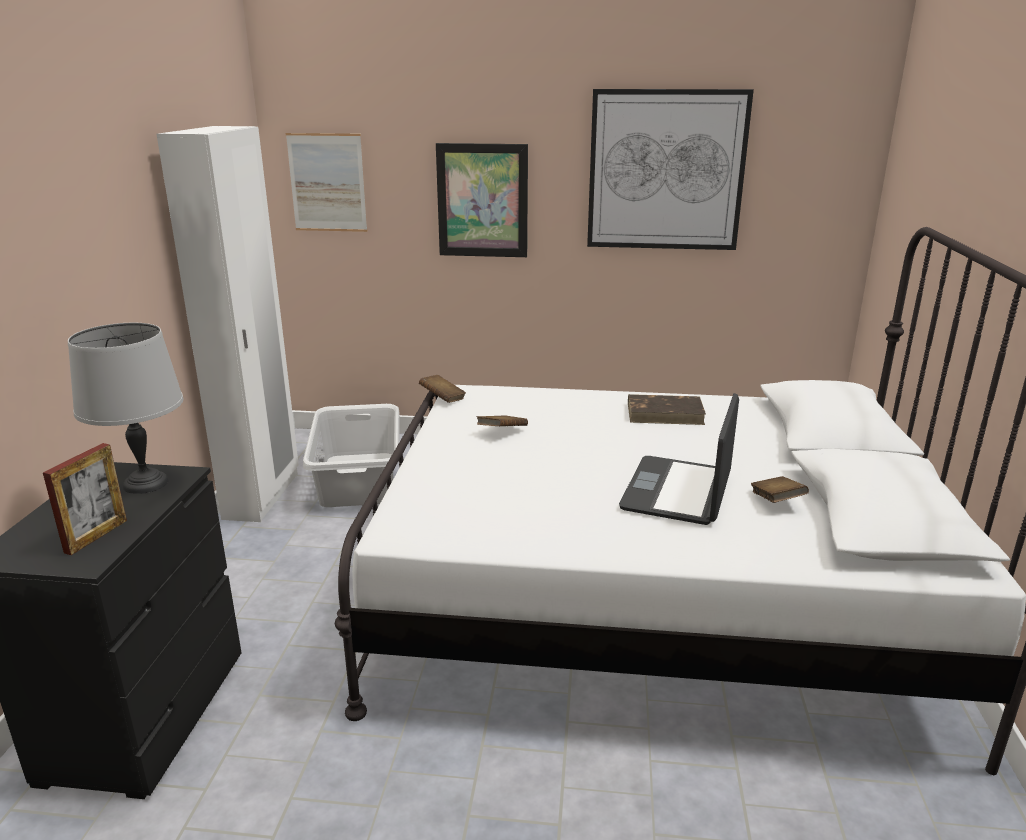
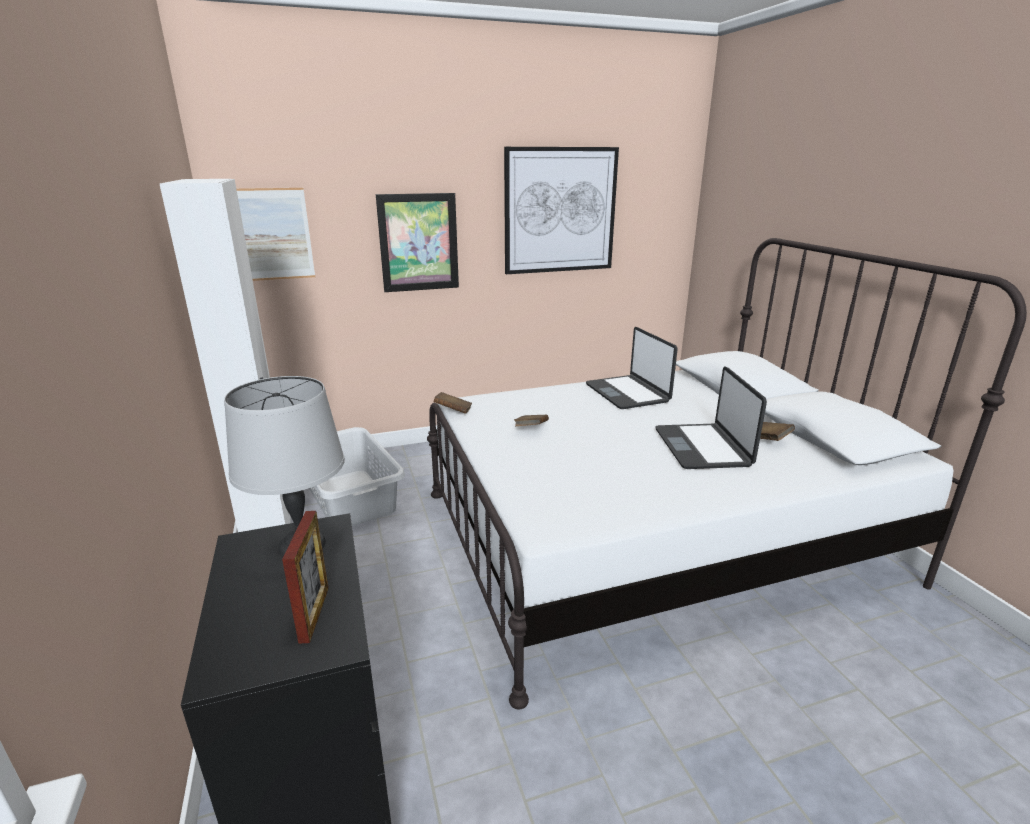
camera: 25 degrees left, 0 degrees up
brown book [628,394,706,425] -> laptop [586,327,678,409]

